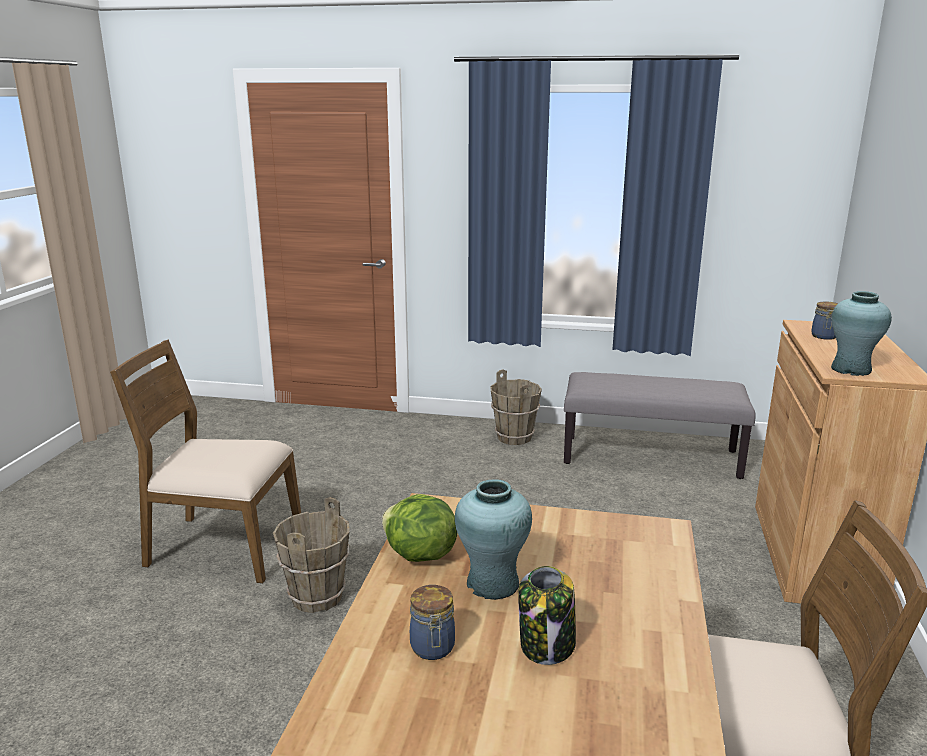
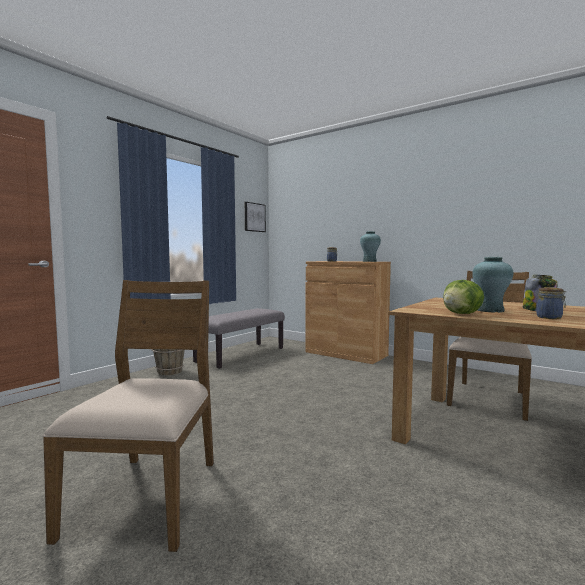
camera: 65 degrees left, 15 degrees down
brown chair [110,339,301,583] -> brown chair turned 150 degrees clockwise [43,280,214,552]
brown bucket [273,497,350,613] -> none
none -> picture [245,202,266,232]

